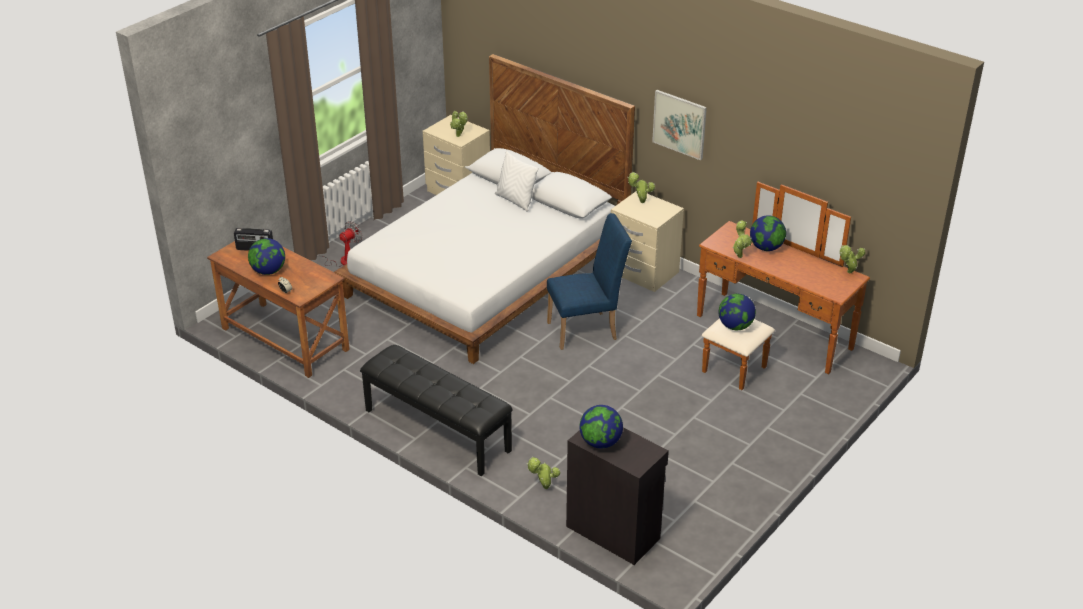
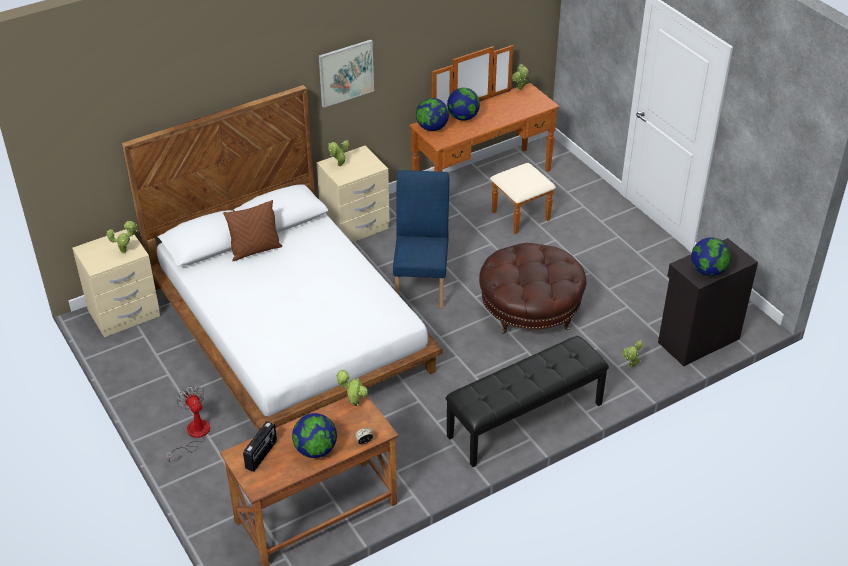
camera: 70 degrees left, 5 degrees up
white pillow [495,150,539,212] -> brown pillow [223,200,282,261]
globe [719,294,756,330] -> globe moved to [416,98,449,131]
potted plant [732,221,752,258] -> potted plant moved to [336,369,368,406]
none -> brown ottoman [479,243,586,334]

